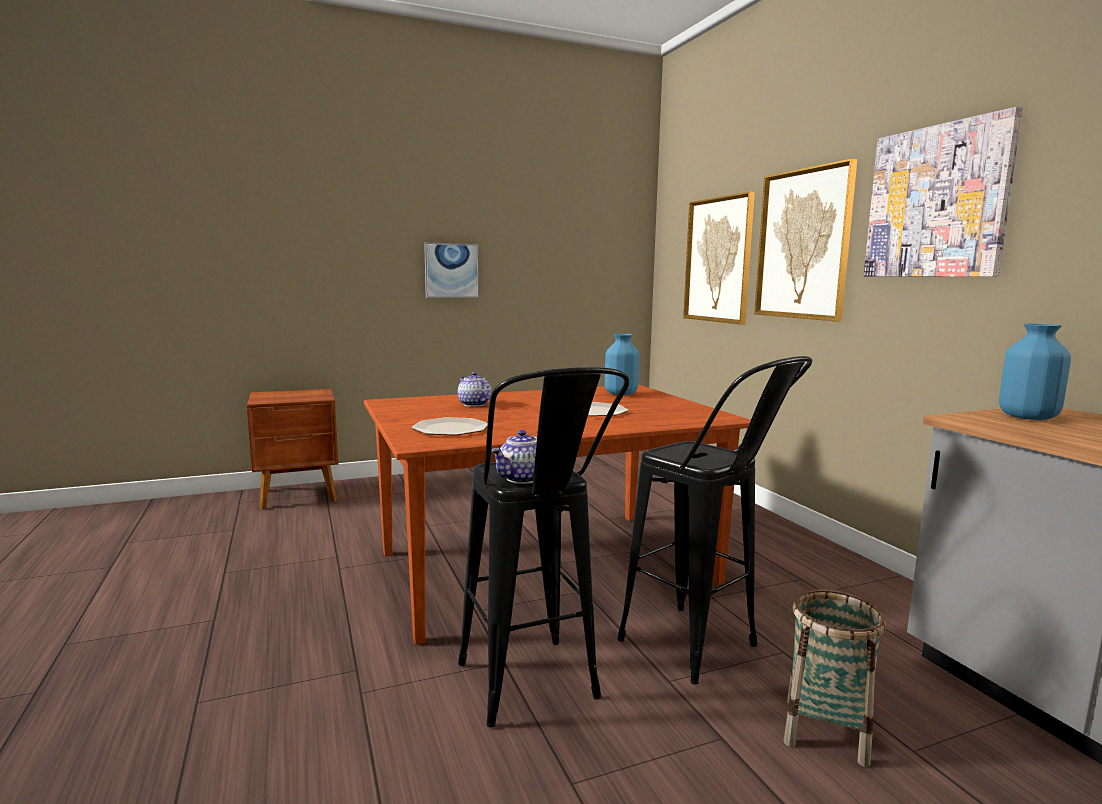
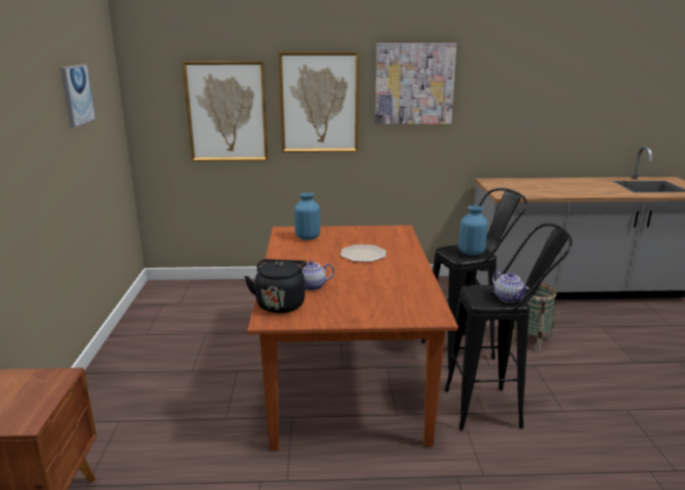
camera: 70 degrees left, 10 degrees up
plate [411,417,488,435] -> none
picture [424,243,479,298] -> picture moved to [60,64,96,128]
blue vase [999,324,1071,420] -> blue vase moved to [458,206,488,256]
none -> black kettle [244,259,307,313]

